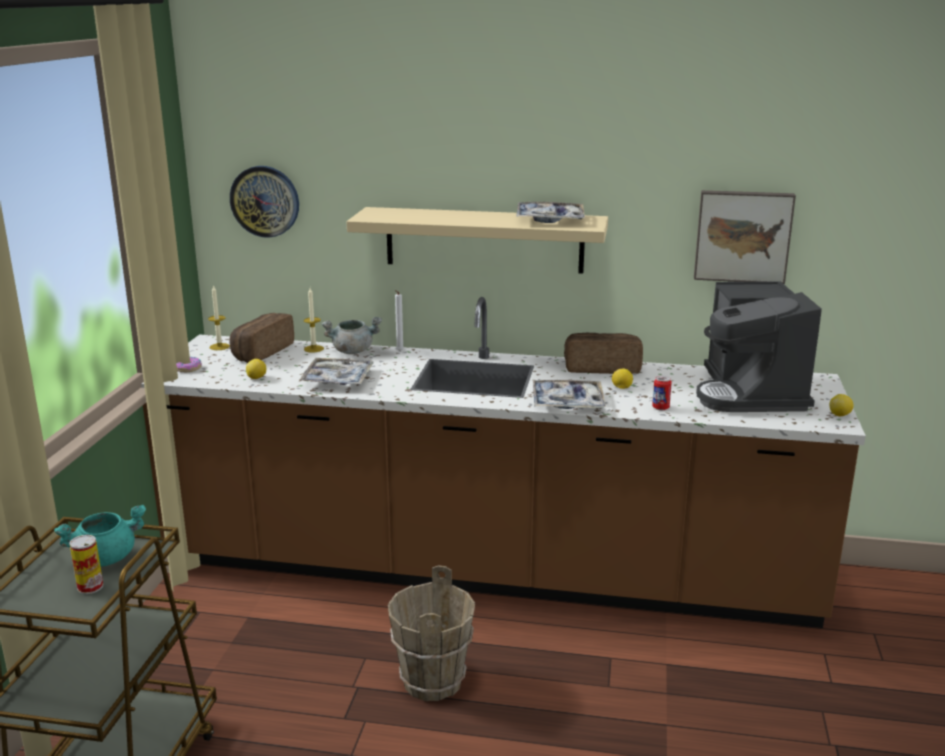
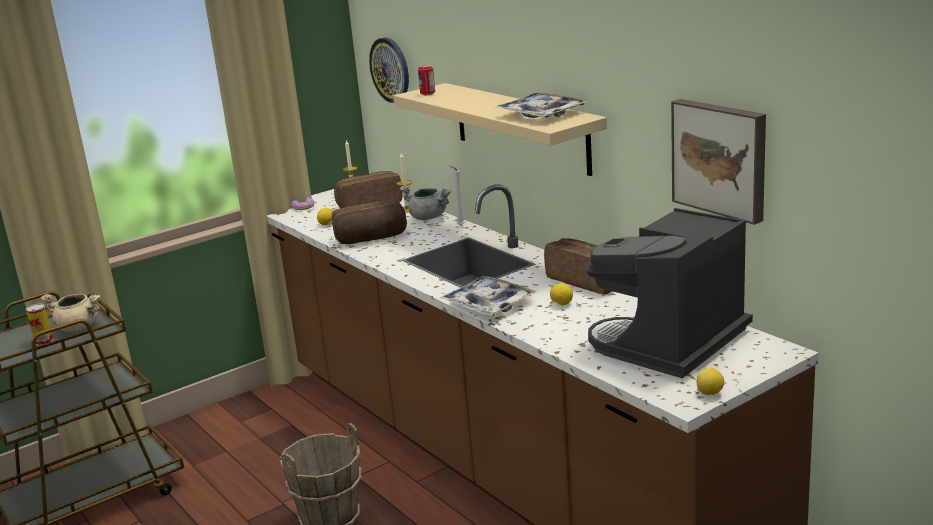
camera: 45 degrees right, 0 degrees up
turquoise cooking pot [54,504,146,567] -> beige cooking pot [40,294,101,332]
tray [298,358,373,385] -> bread [332,199,407,244]
can [652,376,672,410] -> can moved to [418,64,435,95]

